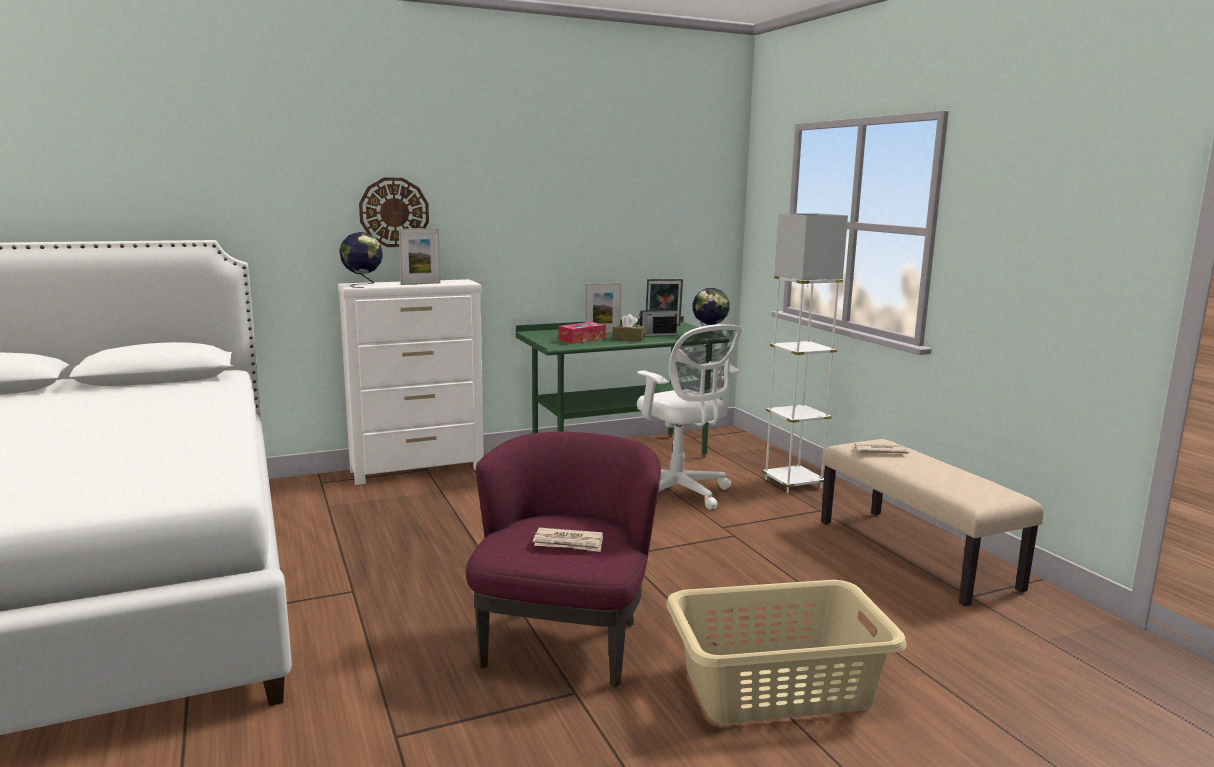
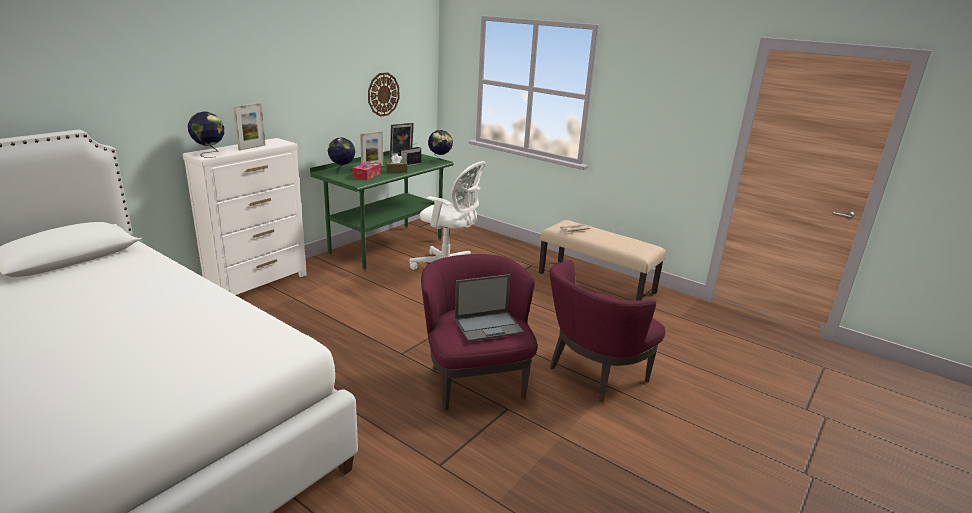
camera: 30 degrees left, 10 degrees up
wall clock [359,177,429,247] -> wall clock moved to [368,72,399,117]
newspaper [533,528,603,552] -> laptop [455,274,524,342]
beige laundry basket [666,580,907,724] -> purple armchair [550,260,665,403]
white floor lamp [762,213,848,493] -> none
none -> globe [328,137,355,173]

